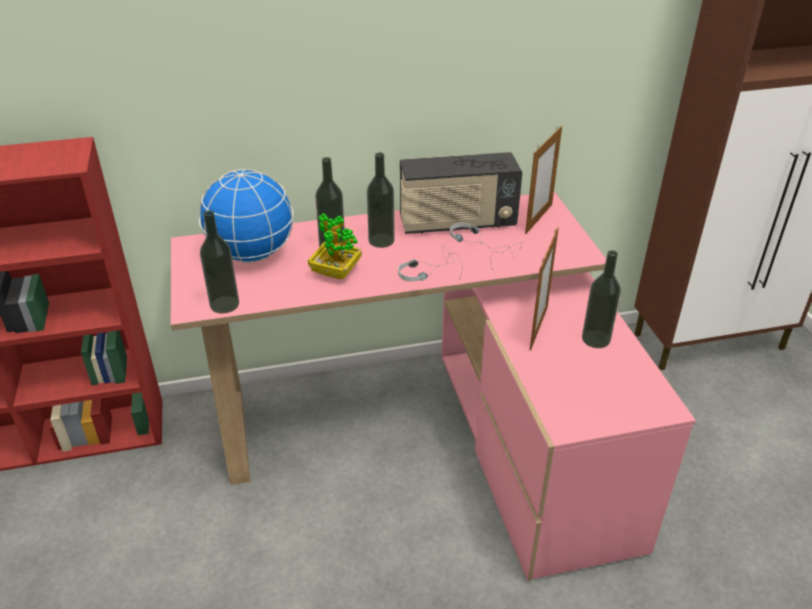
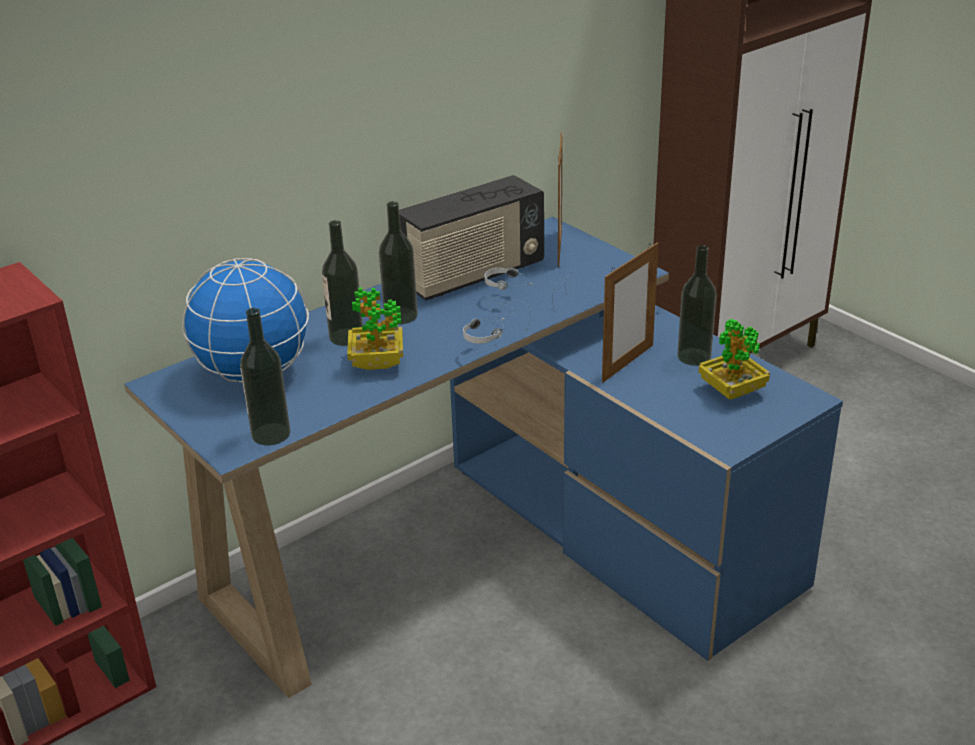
camera: 25 degrees left, 5 degrees down
pink desk [171,192,696,581] -> blue desk [124,217,843,698]
picture frame [530,227,559,351] -> picture frame turned 45 degrees clockwise [602,242,659,383]
none -> potted plant [699,319,770,400]

